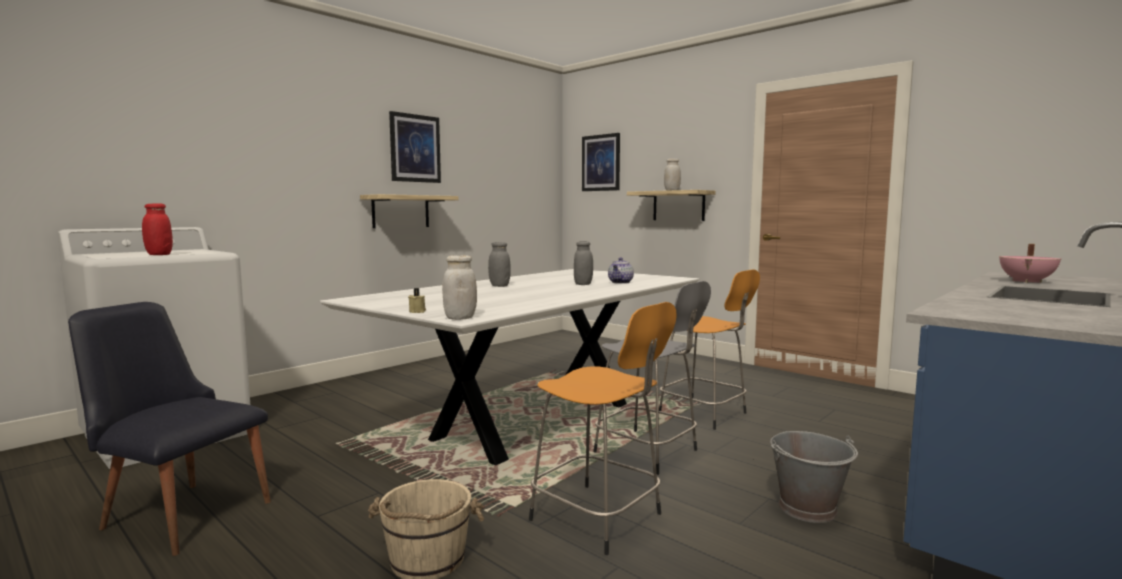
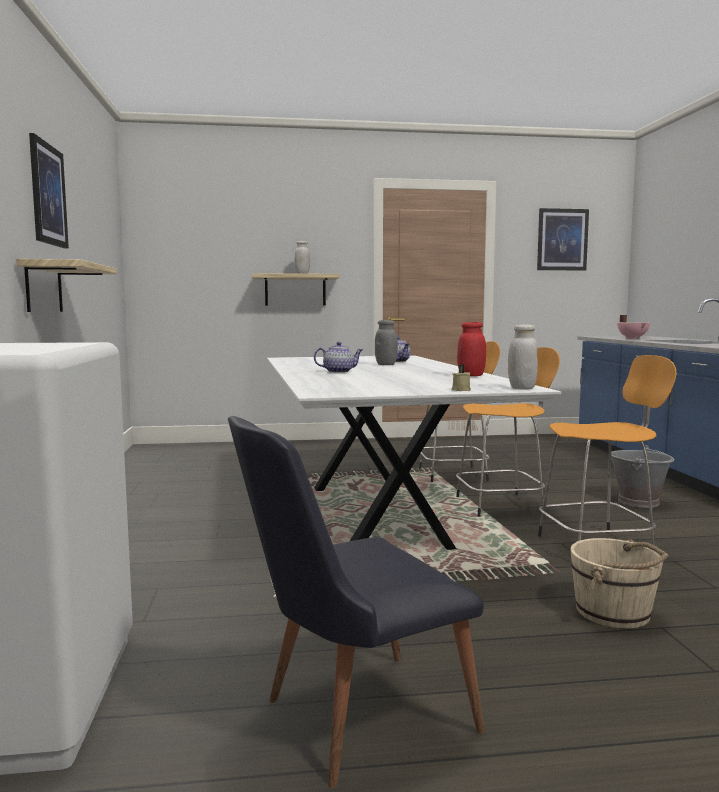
camera: 50 degrees left, 0 degrees up
red jar [142,203,173,255] -> red jar moved to [457,322,486,376]
grey jar [488,242,511,287] -> teapot [314,342,363,373]
picture [582,133,620,191] -> picture moved to [537,208,589,271]
grey stool [594,281,711,475] -> orange stool [456,347,560,517]

